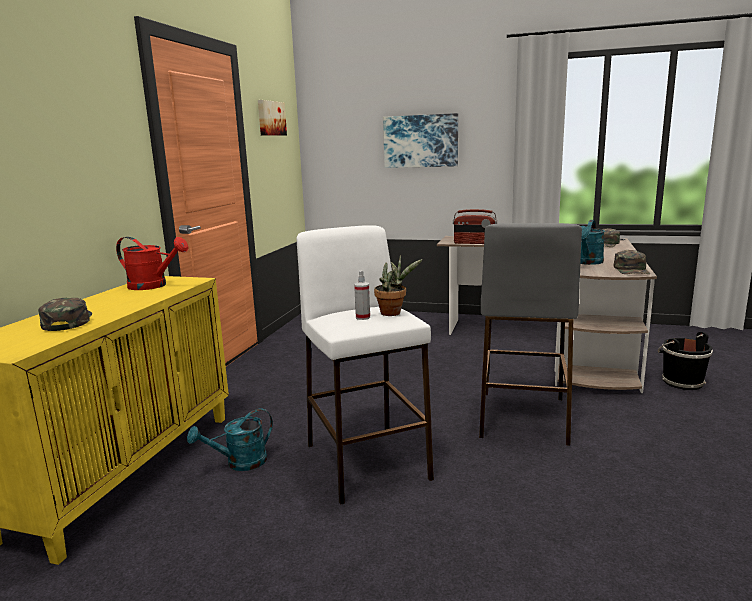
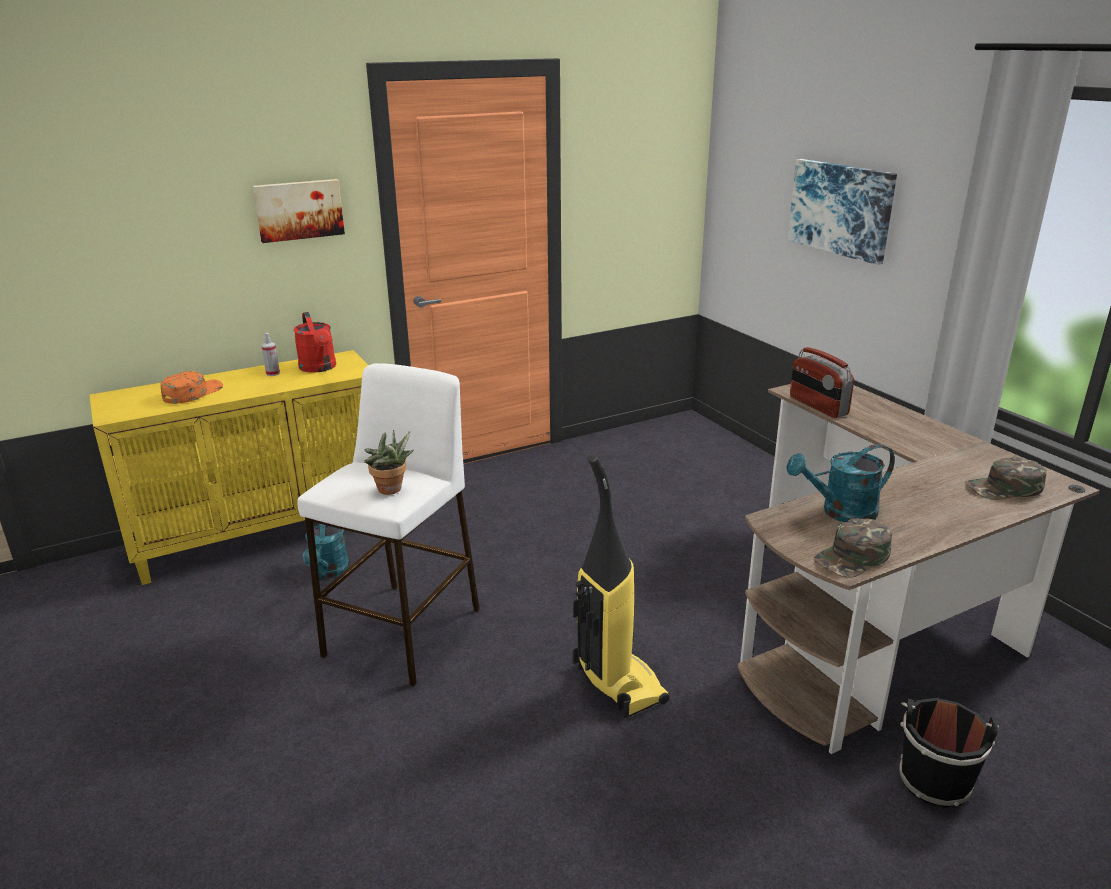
camera: 45 degrees right, 10 degrees up
green cap [38,298,92,331] -> orange cap [160,371,223,404]
turquoise watering can [187,408,273,471] -> turquoise watering can turned 105 degrees counterclockwise [302,524,349,579]
picture [258,100,287,136] -> picture moved to [253,179,345,243]
spray bottle [354,271,370,320] -> spray bottle moved to [261,333,280,376]
grey stool [479,223,582,446] -> vacuum cleaner [573,454,670,718]

